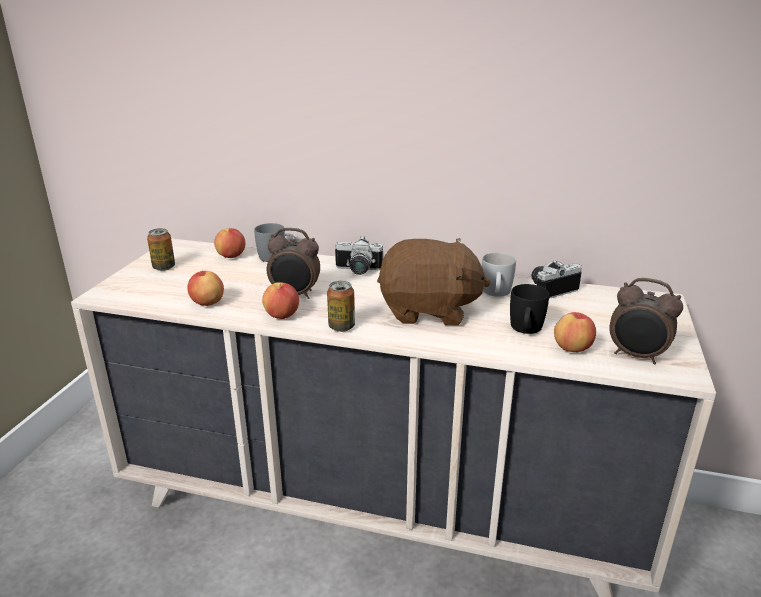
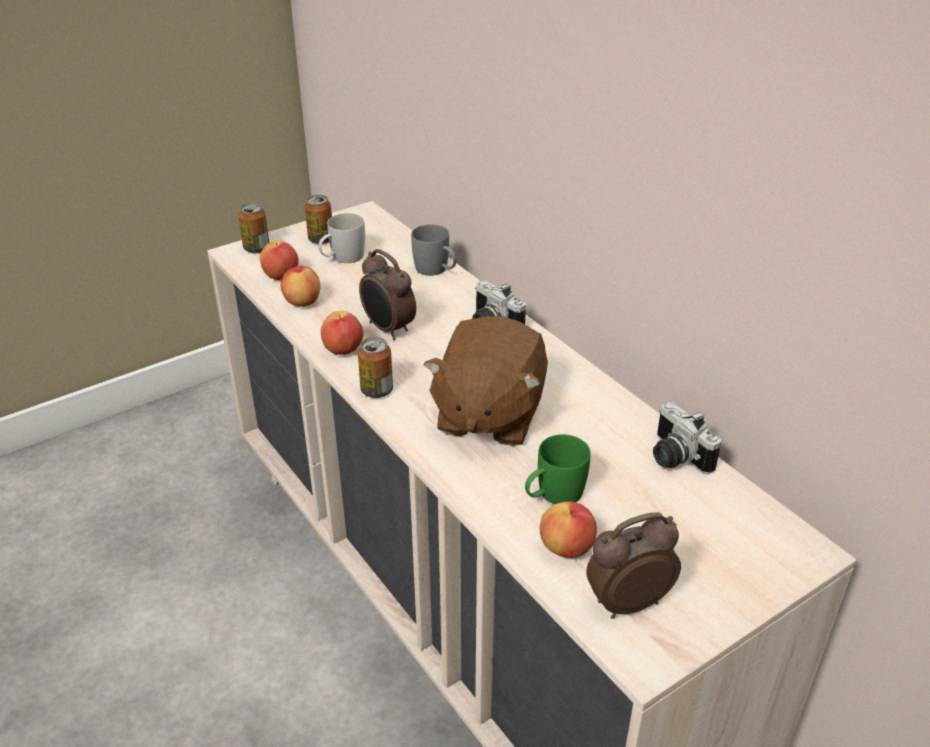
camera: 40 degrees right, 10 degrees up
apple [214,228,245,258] -> apple moved to [260,240,299,280]
brown plush toy [377,238,491,325] -> brown plush toy turned 60 degrees clockwise [423,316,548,446]
white mug [482,252,516,297] -> white mug moved to [318,213,365,263]
black mug [510,284,549,334] -> green mug [525,434,591,504]
camera [531,261,582,299] -> camera turned 135 degrees counterclockwise [653,402,721,474]
alarm clock [609,278,683,364] -> alarm clock turned 90 degrees clockwise [586,512,681,619]
none -> can [238,203,269,253]

